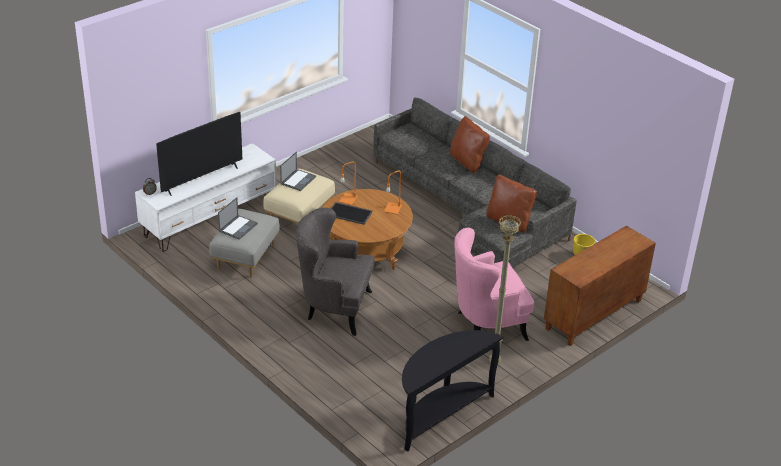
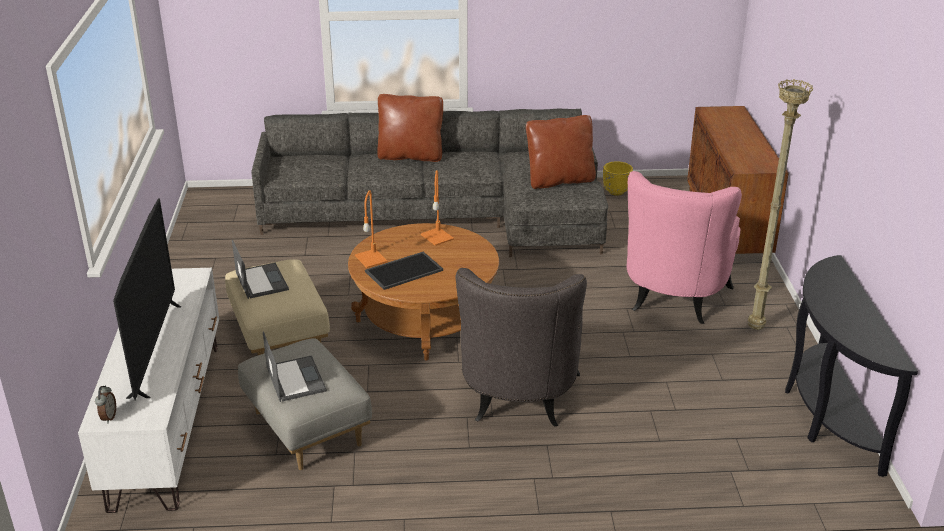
camera: 50 degrees left, 5 degrees down
grey armchair [296,207,375,336] -> grey armchair turned 45 degrees counterclockwise [456,268,587,427]

